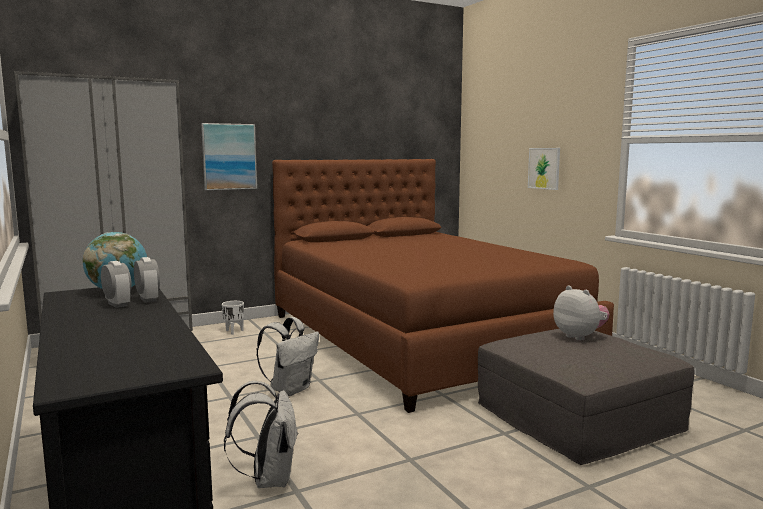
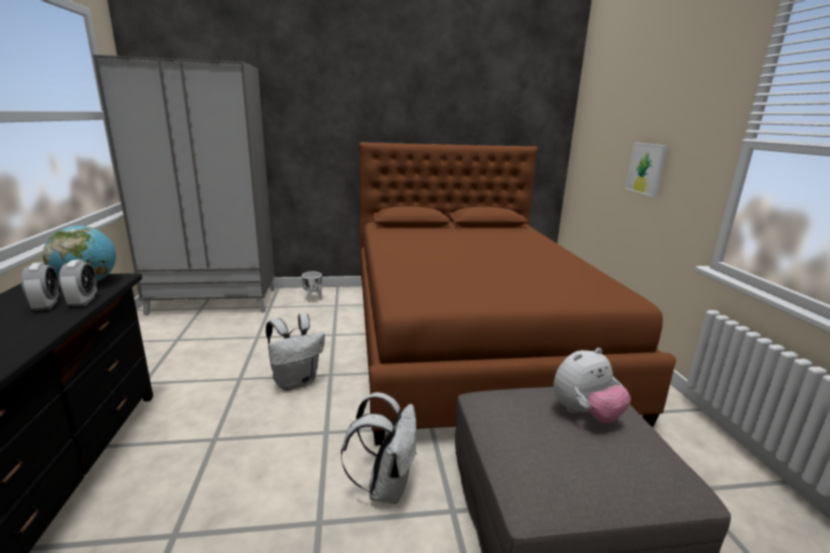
camera: 20 degrees right, 10 degrees up
picture [201,123,257,190] -> none
white backpack [224,381,298,488] -> white backpack moved to [341,392,417,504]
plush toy [553,286,609,341] -> plush toy turned 75 degrees clockwise [553,348,631,423]

